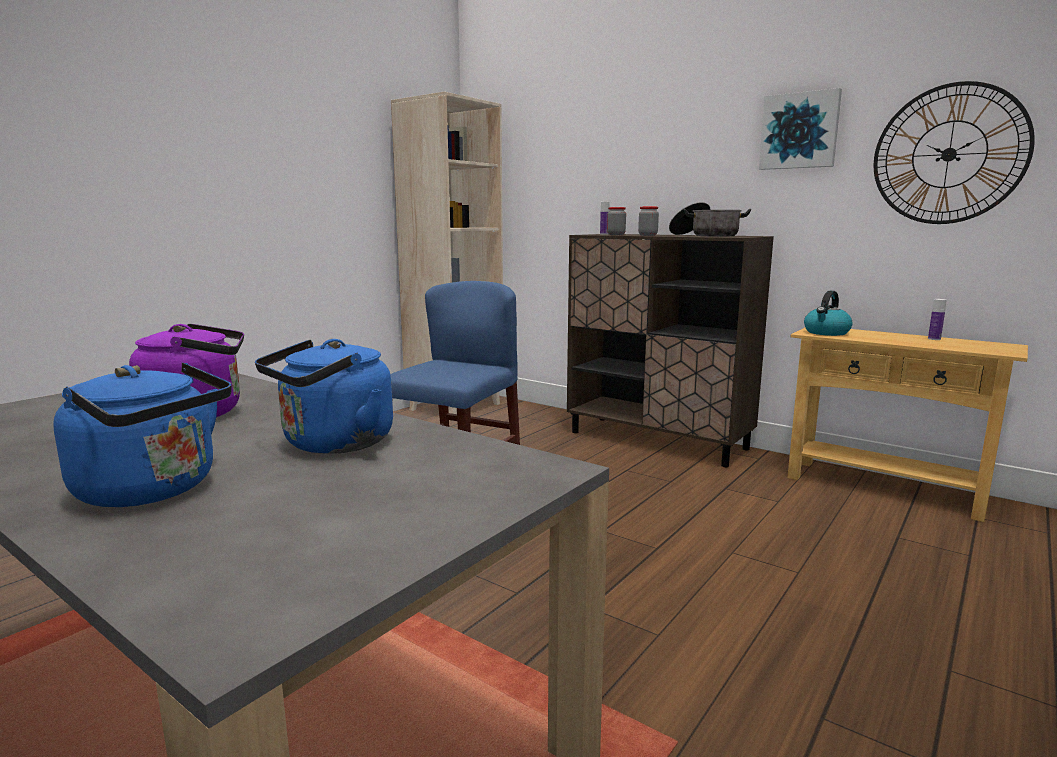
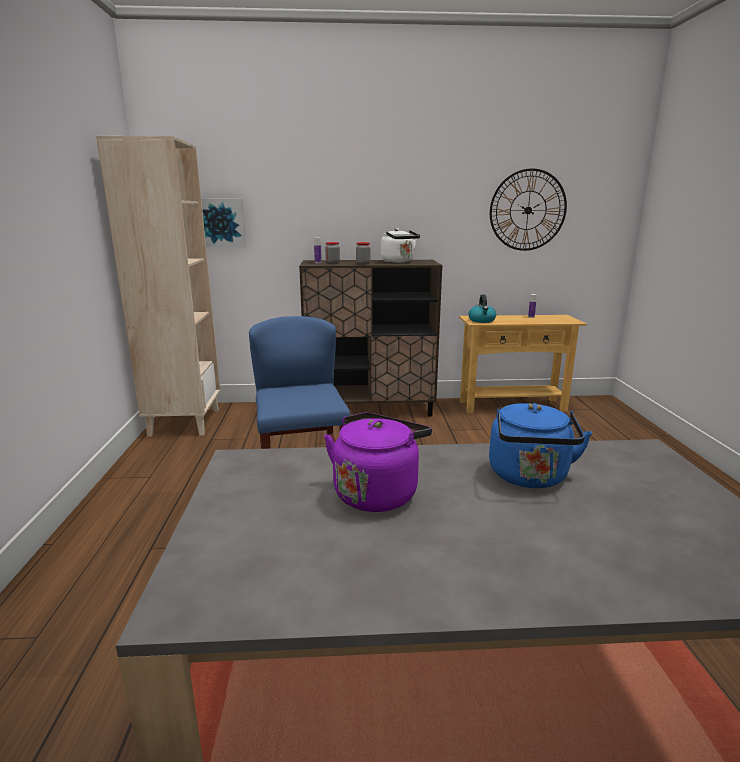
camera: 40 degrees left, 5 degrees up
blue kettle [53,363,232,507] -> none
cooking pot [669,202,751,236] -> white kettle [380,228,420,263]
picture [759,88,842,170] -> picture moved to [201,198,247,247]

